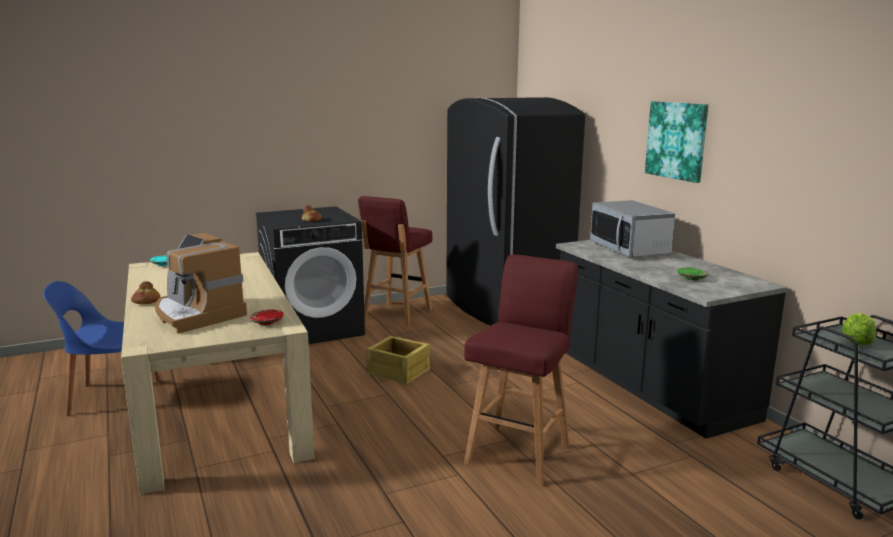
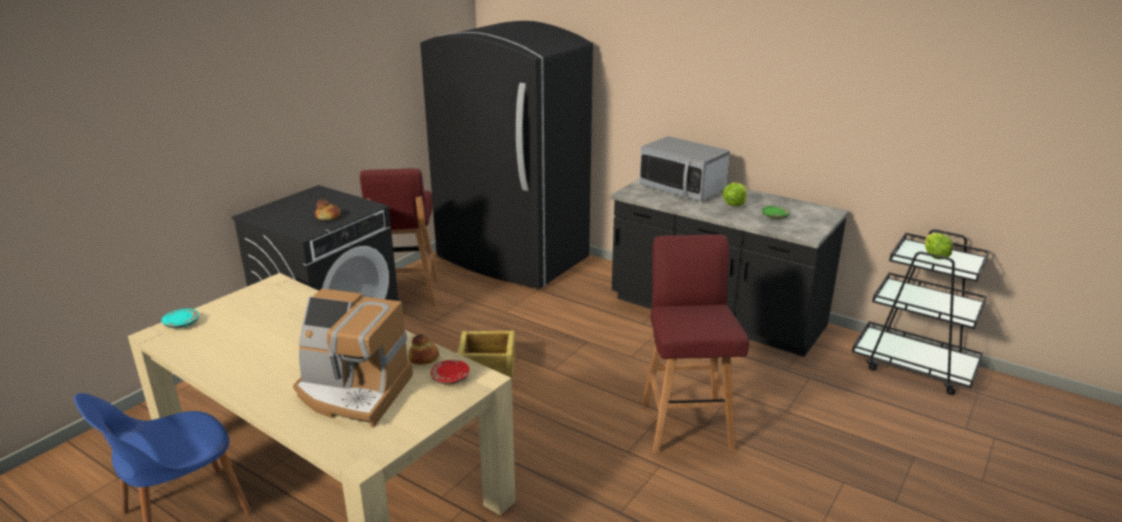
camera: 30 degrees left, 10 degrees up
bread [131,281,160,304] -> bread moved to [408,334,439,365]
picture [645,101,708,183] -> none
none -> lettuce [722,183,747,206]

